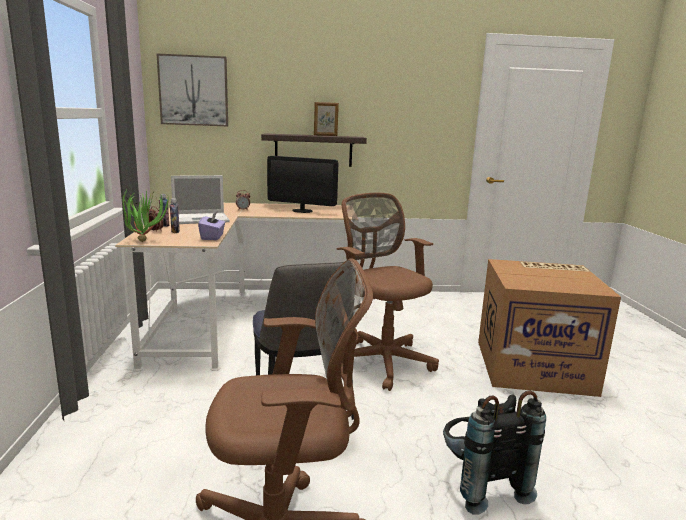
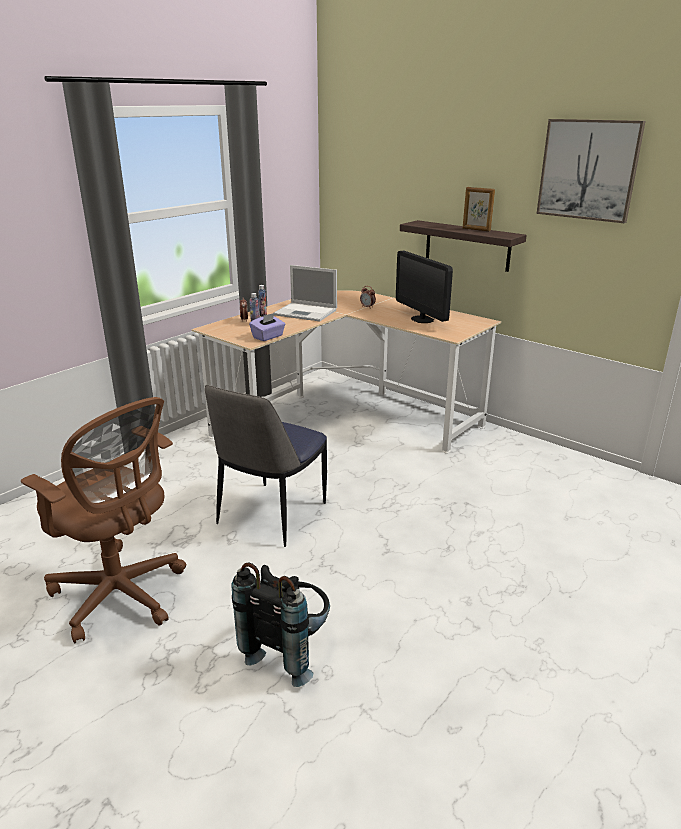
camera: 45 degrees right, 10 degrees up
potted plant [122,190,169,242] -> none
picture [156,53,228,126] -> picture moved to [536,119,646,223]
brown office chair [337,193,439,391] -> none
cardboard box [478,259,621,397] -> none

